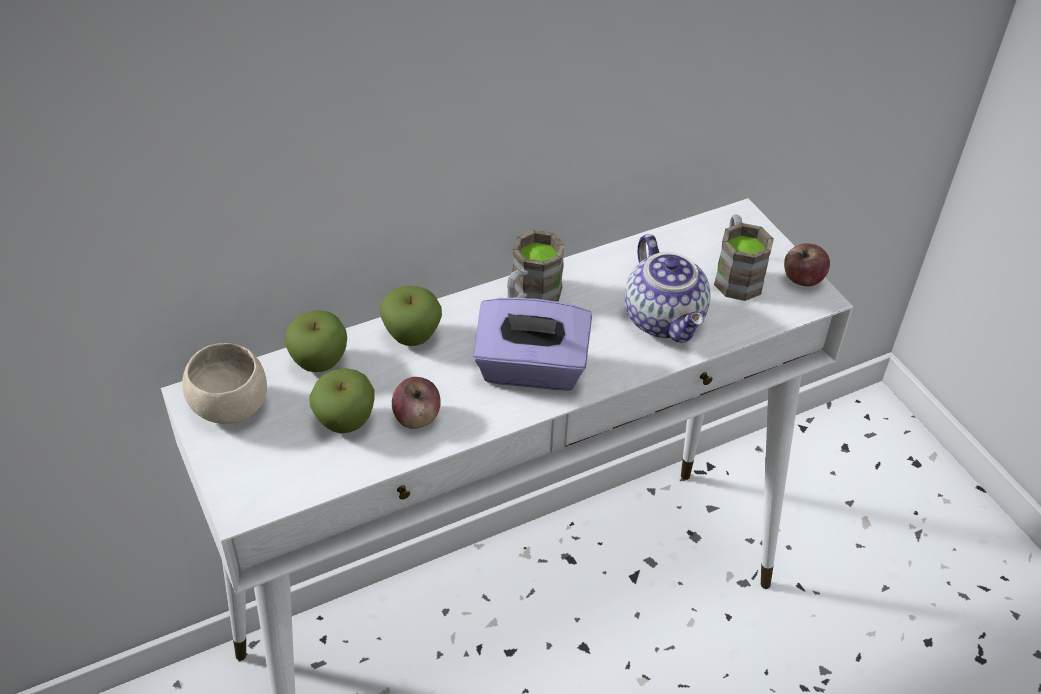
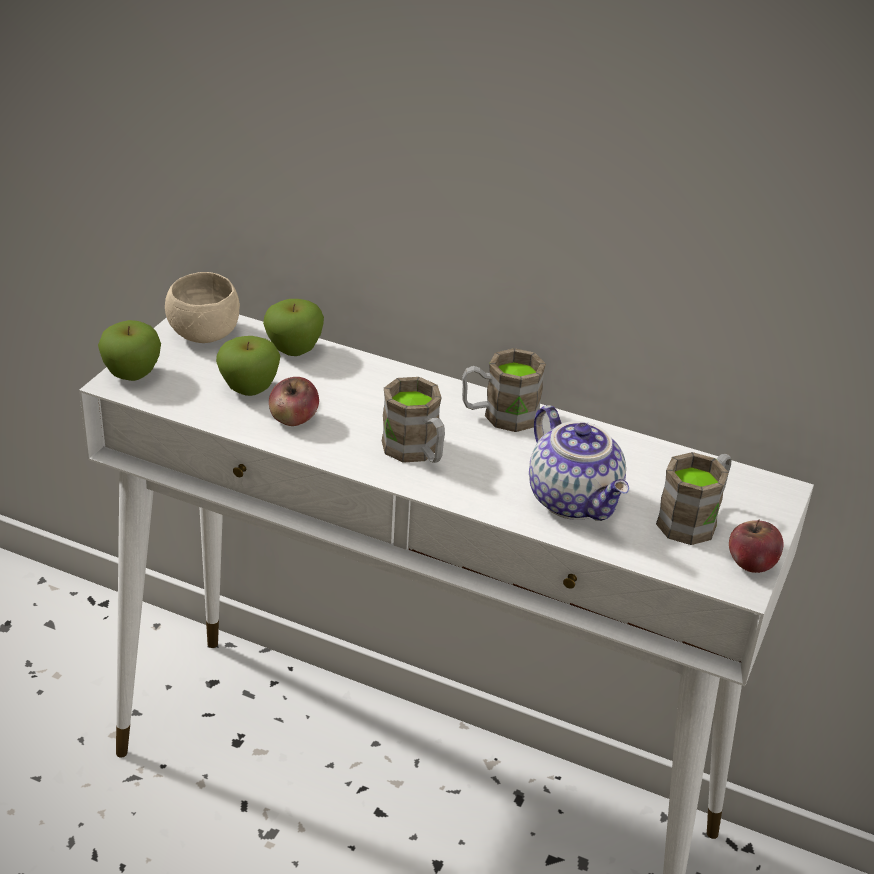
camera: 50 degrees right, 10 degrees down
apple [380,286,442,346] -> apple moved to [98,320,161,381]
purple tissue box [473,298,592,390] -> brown mug [382,377,445,463]
teapot [625,234,710,342] -> teapot turned 60 degrees counterclockwise [529,405,629,521]

